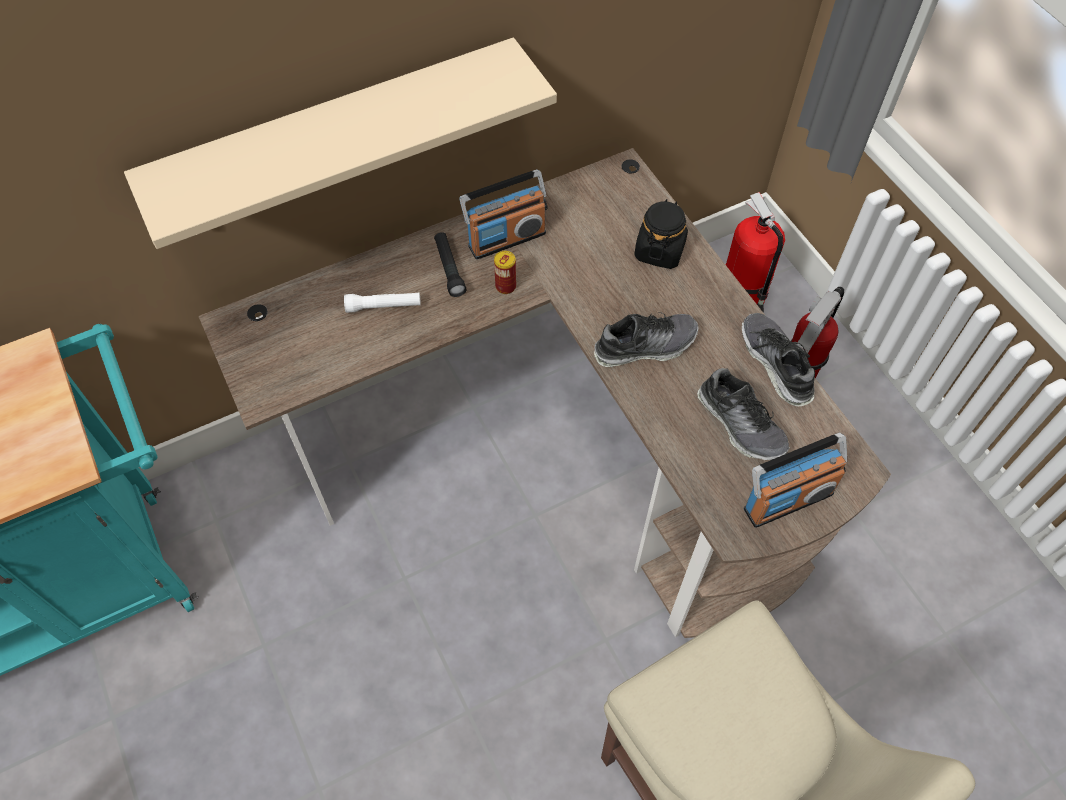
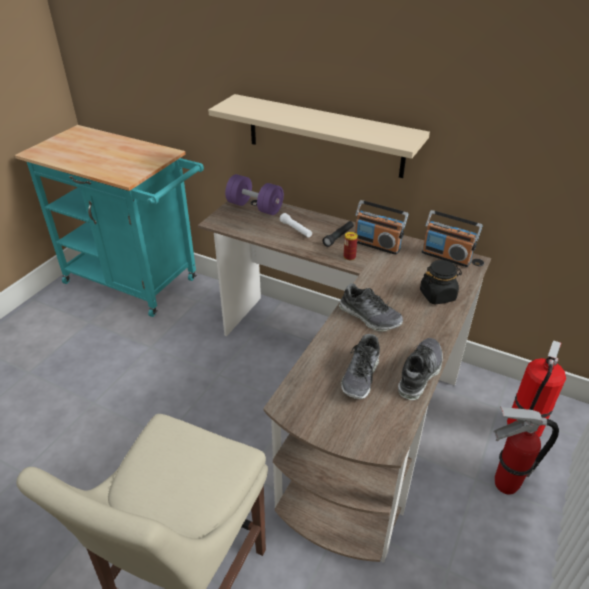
camera: 55 degrees right, 20 degrees down
radio [744,432,847,528] -> radio moved to [422,210,483,267]
none -> purple dumbbell [225,174,284,215]

